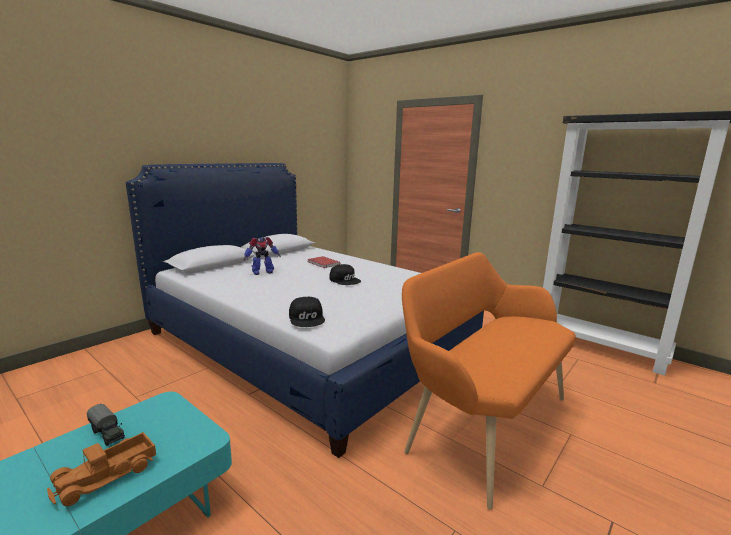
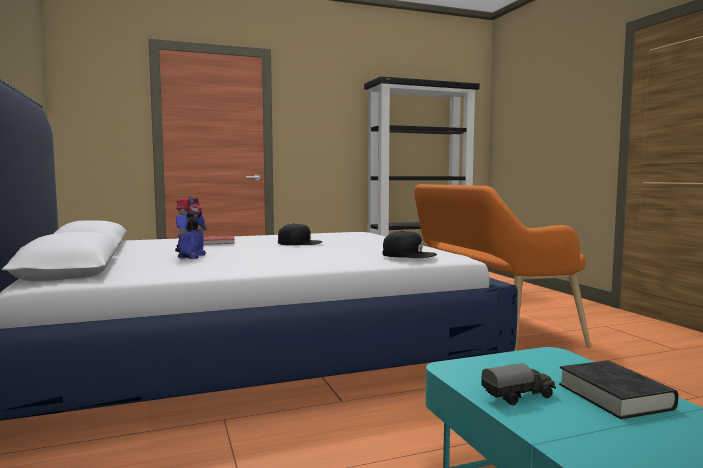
camera: 60 degrees left, 10 degrees down
toy truck [47,432,156,506] -> black book [559,361,678,419]

